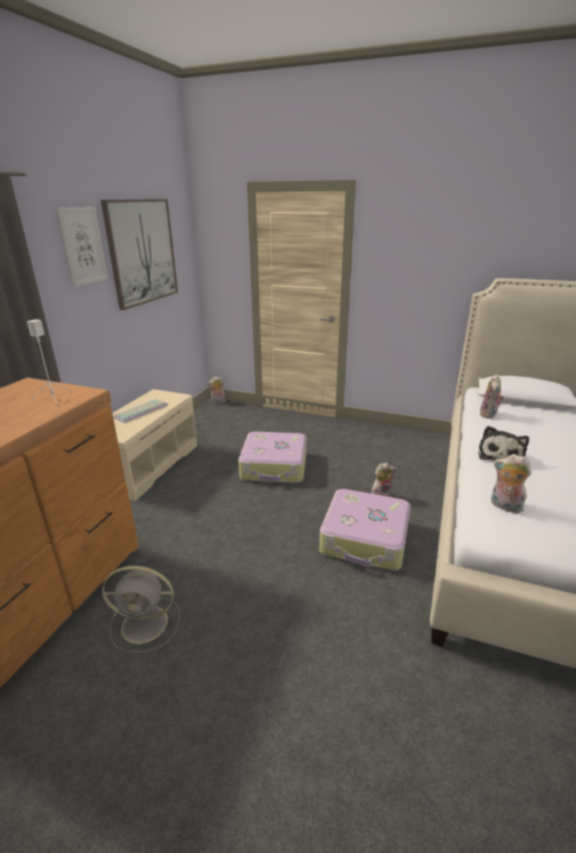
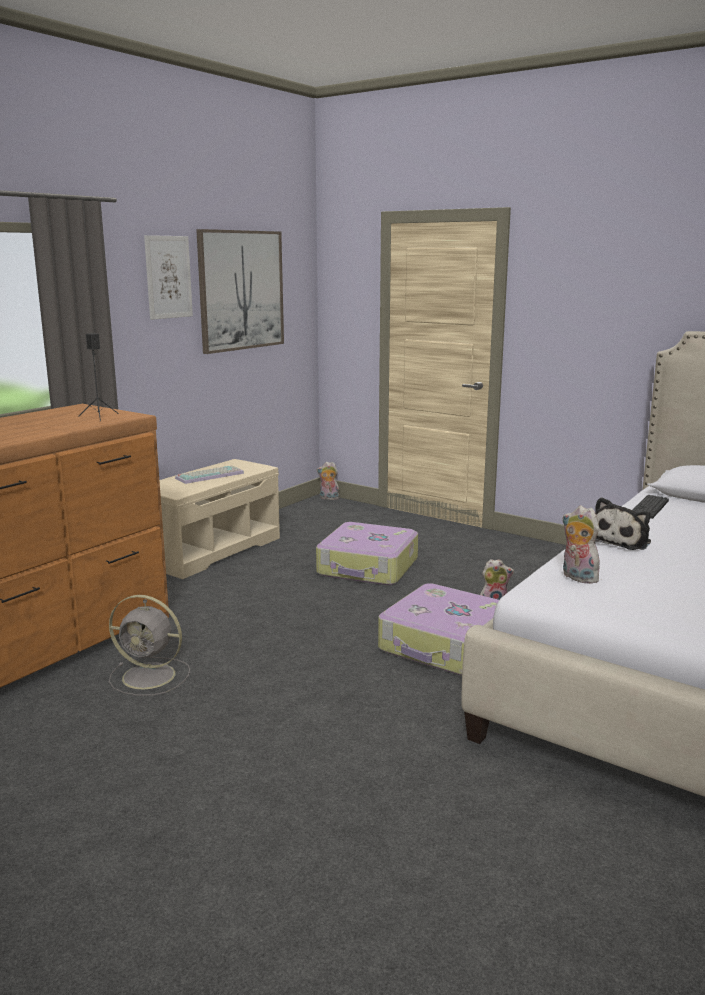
camera: 15 degrees right, 10 degrees down
white speaker [27,319,70,406] -> black speaker [79,333,119,421]
plush toy [479,374,504,419] -> keyboard [633,495,669,519]

